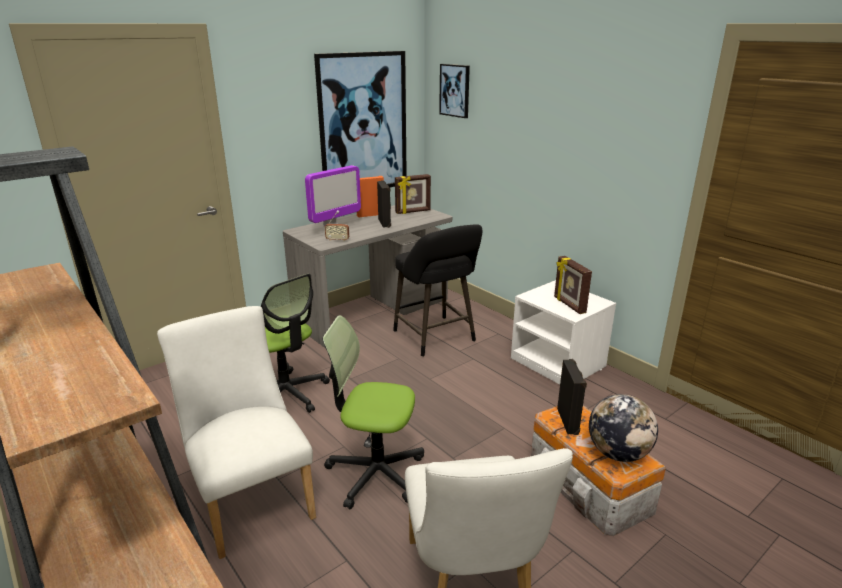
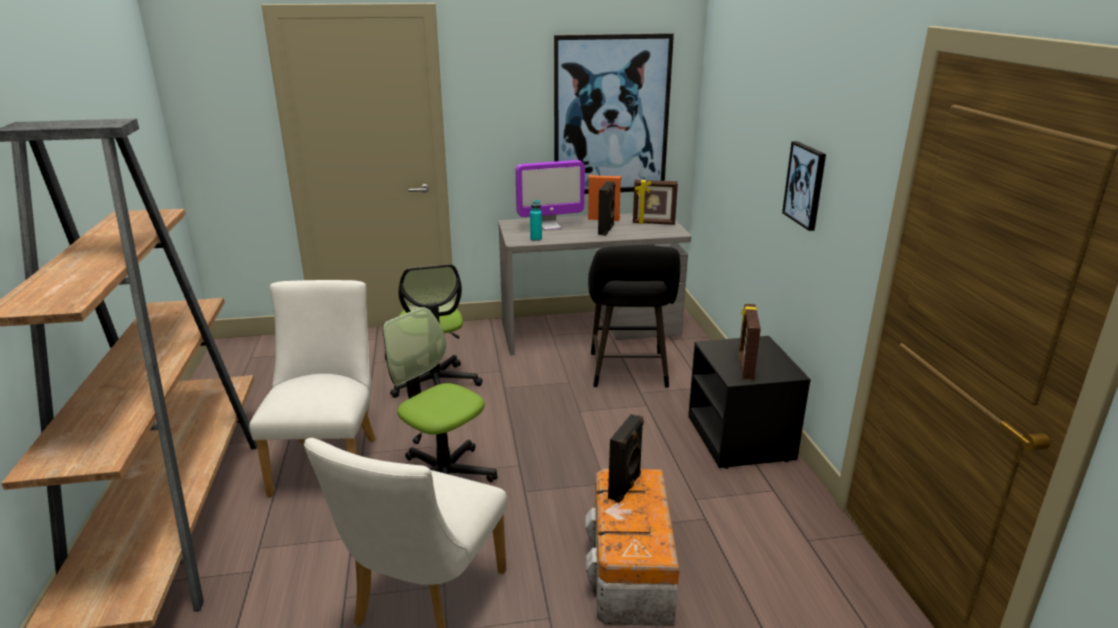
camera: 30 degrees right, 0 degrees up
radio [325,212,349,242] -> turquoise bottle [530,200,542,241]
picture [439,64,470,118] -> picture moved to [782,141,826,231]
white nightstand [511,280,616,384] -> black nightstand [688,336,811,469]
globe [589,394,658,462] -> none

